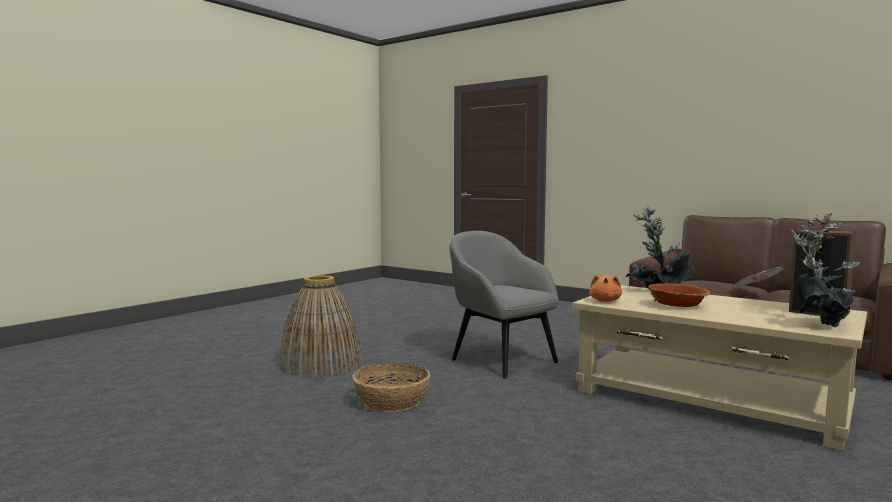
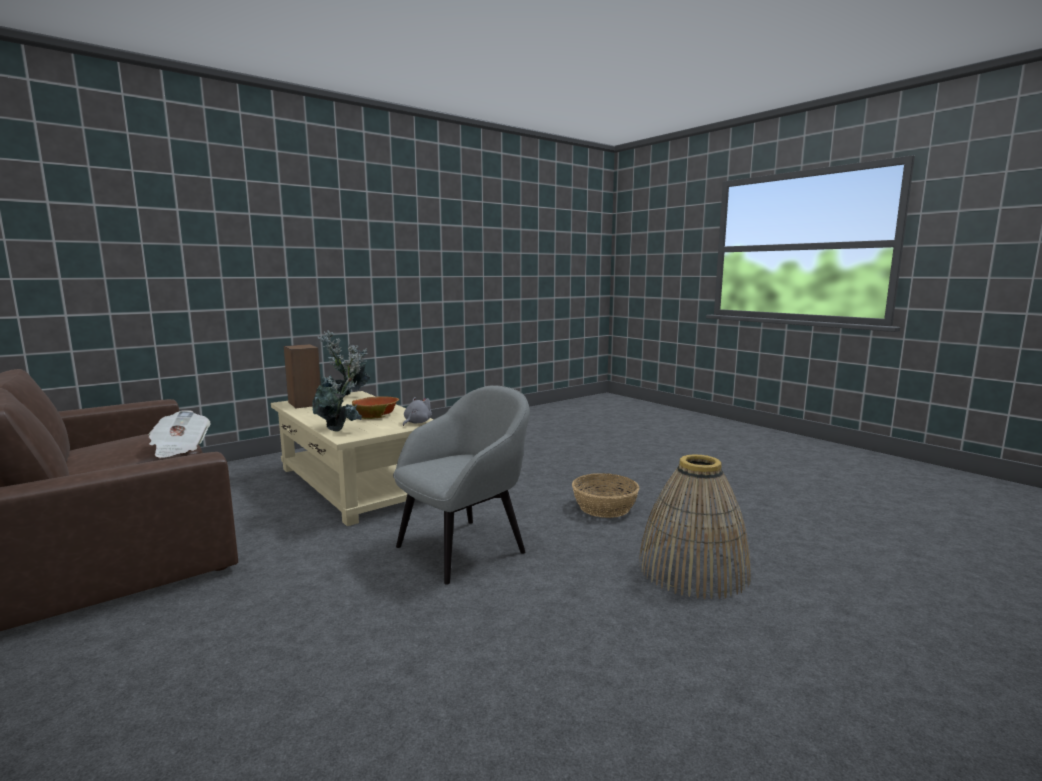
camera: 165 degrees left, 5 degrees up
grey armchair [449,231,558,379] -> grey armchair turned 105 degrees counterclockwise [393,385,530,585]
orange plush toy [589,275,622,302] -> grey plush toy [403,397,432,426]

